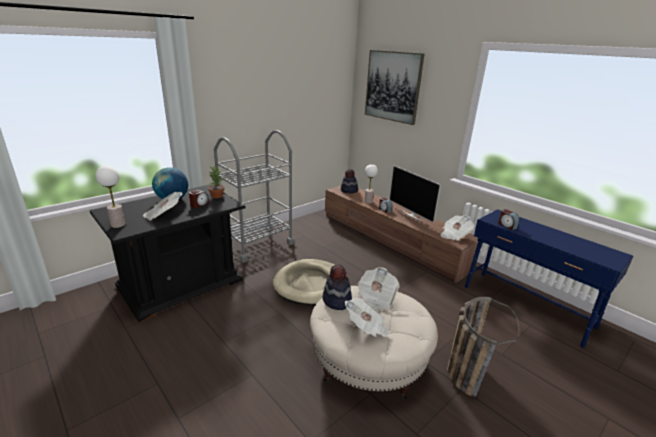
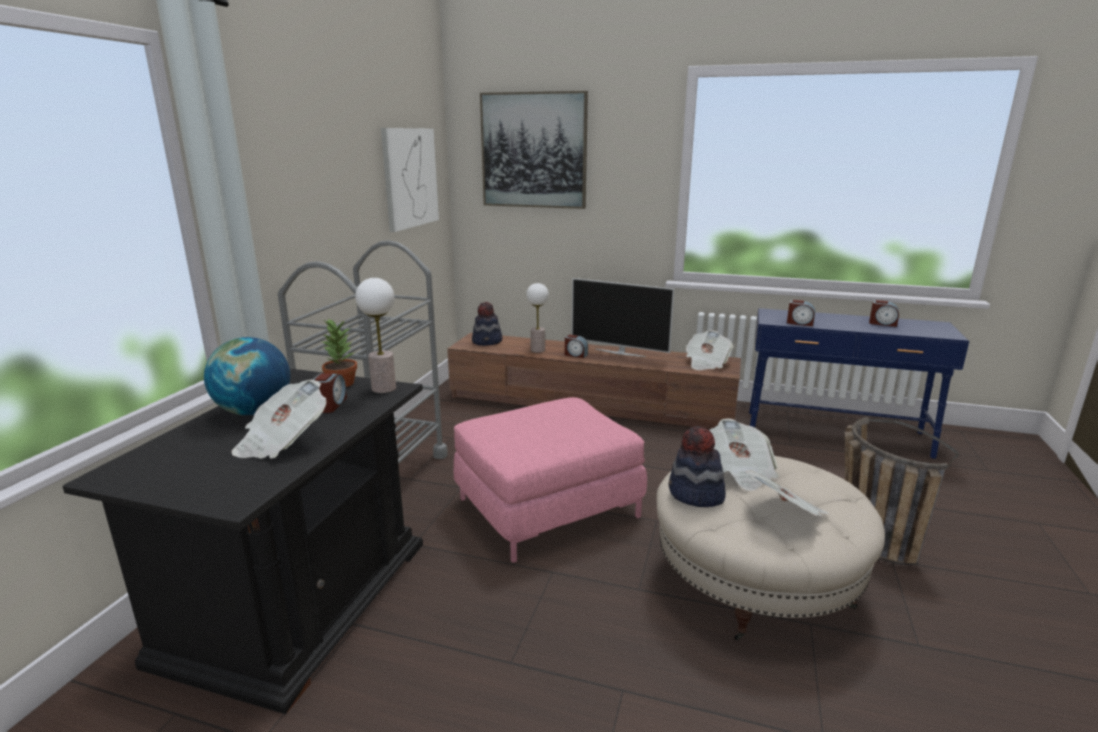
camera: 30 degrees left, 5 degrees down
table lamp [95,166,125,228] -> table lamp moved to [355,278,396,393]
beige dog bed [273,259,347,305] -> pink ottoman [453,397,647,563]
none -> picture [381,128,439,232]
none -> alarm clock [869,300,899,327]

